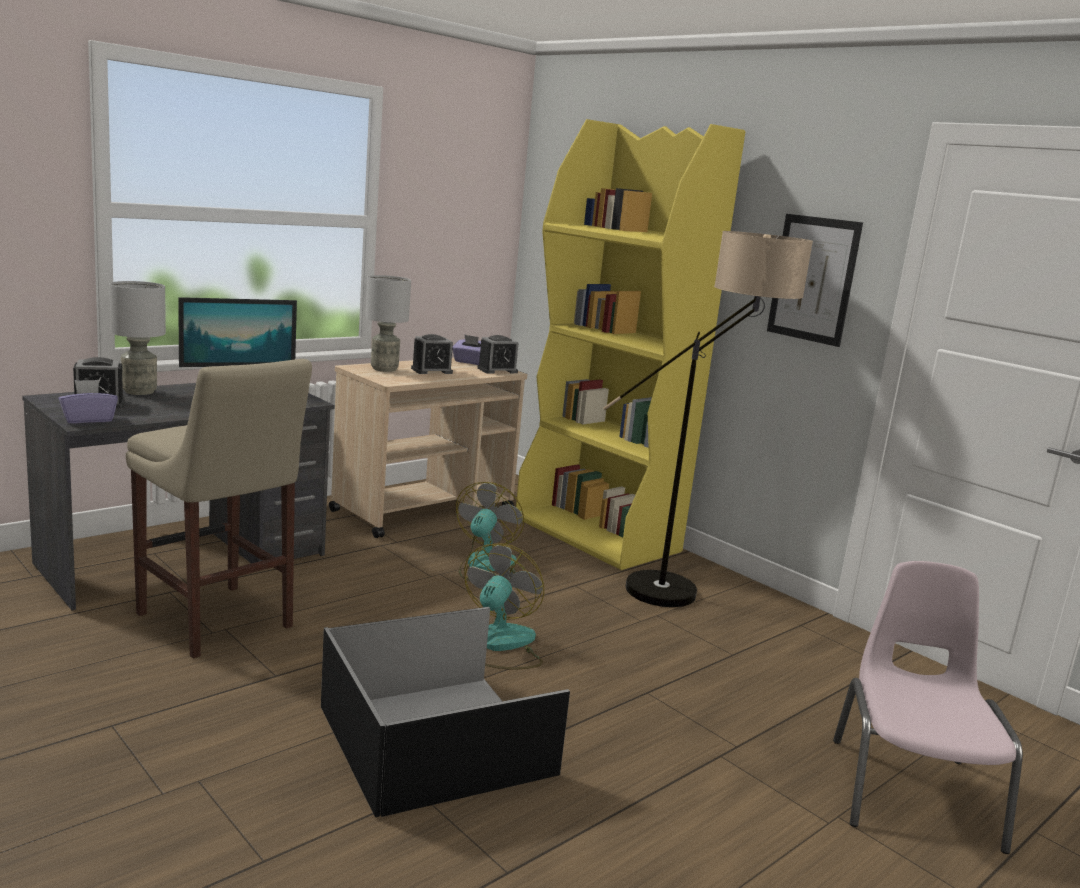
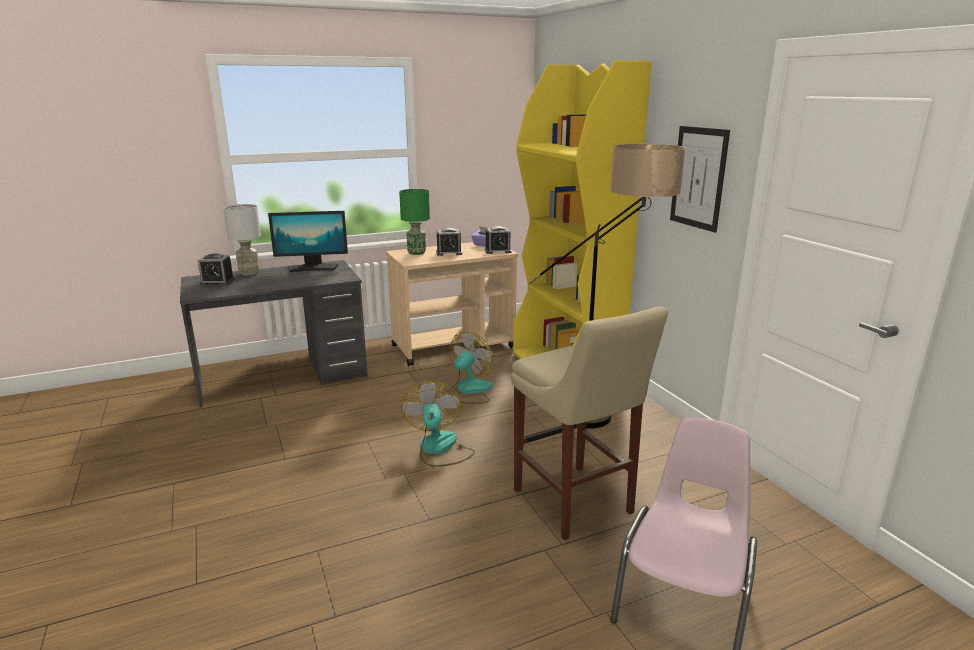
camera: 20 degrees right, 5 degrees up
purple tissue box [59,380,118,423] -> none
beige stool [126,359,312,658] -> beige stool moved to [511,306,668,540]
black storage box [321,607,570,817] -> none
grey table lamp [365,275,411,372] -> green table lamp [399,189,430,255]
fan [464,543,544,670] -> fan turned 45 degrees counterclockwise [401,381,475,467]

